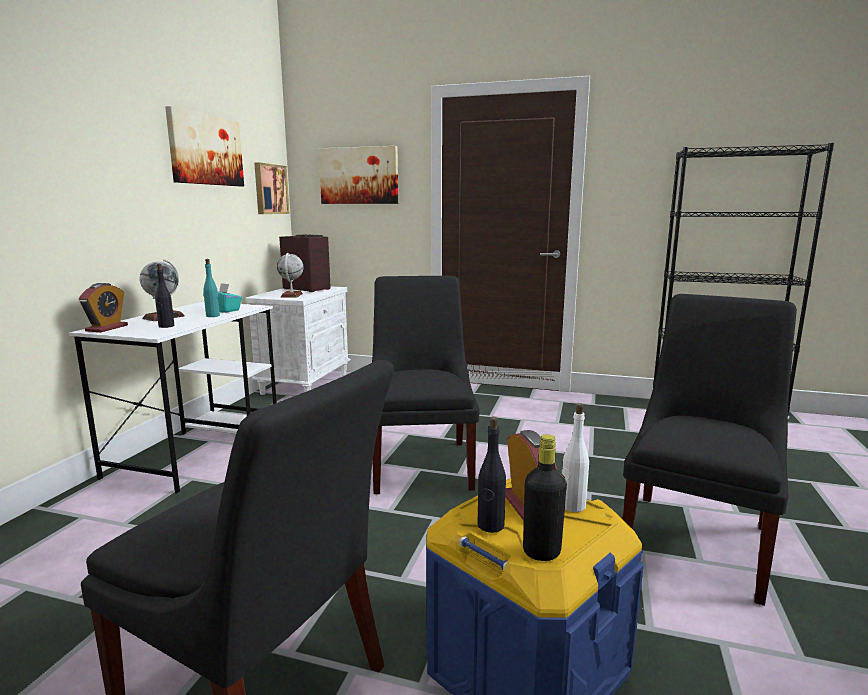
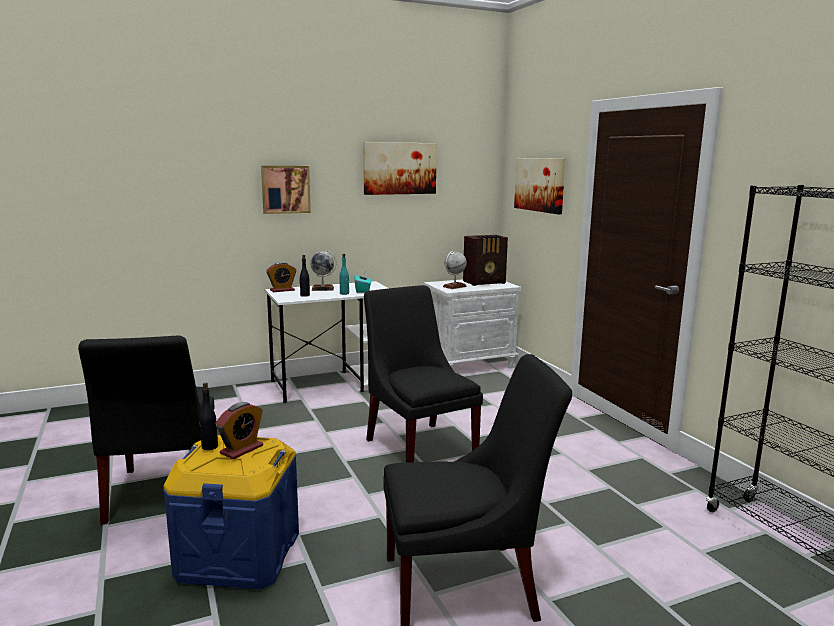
camera: 50 degrees right, 0 degrees up
picture [254,162,290,214] -> picture moved to [261,166,311,214]
radio [279,234,331,292] -> radio turned 75 degrees clockwise [463,235,508,286]
black chair [372,276,479,494] -> black chair turned 75 degrees counterclockwise [364,285,483,463]
black bottle [523,434,567,561] -> none
white bottle [562,403,589,512] -> none

